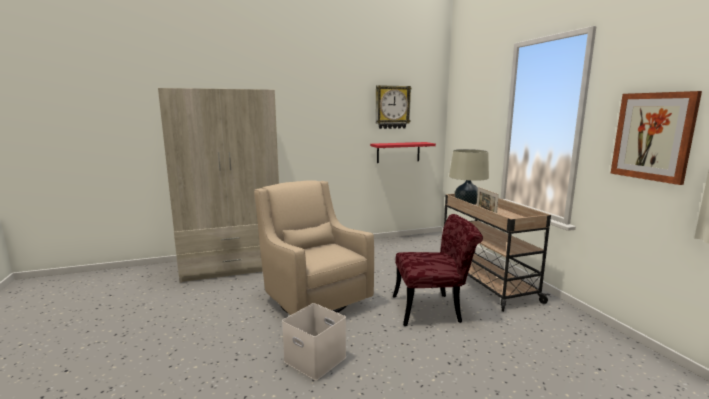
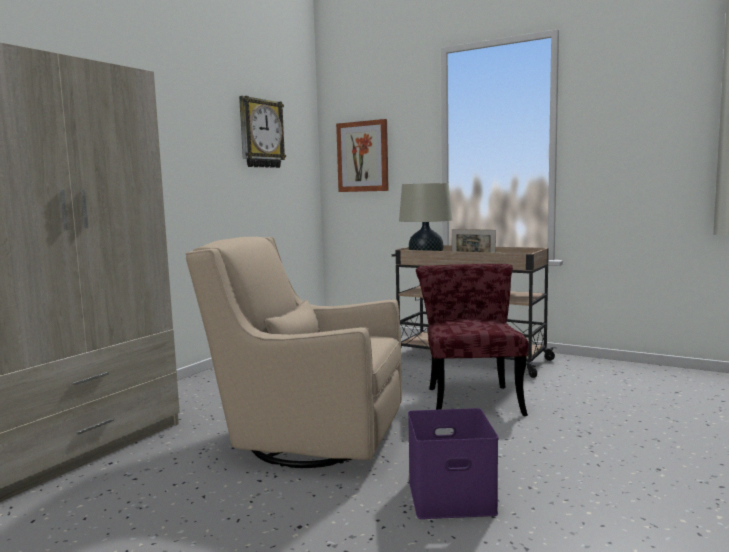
camera: 40 degrees left, 5 degrees down
white storage box [282,303,346,381] -> purple storage box [408,408,498,519]
red shelf [370,142,436,163] -> none
red chair [393,214,483,326] -> red chair turned 45 degrees counterclockwise [416,264,529,416]
picture [610,91,702,185] -> picture moved to [336,119,389,192]

